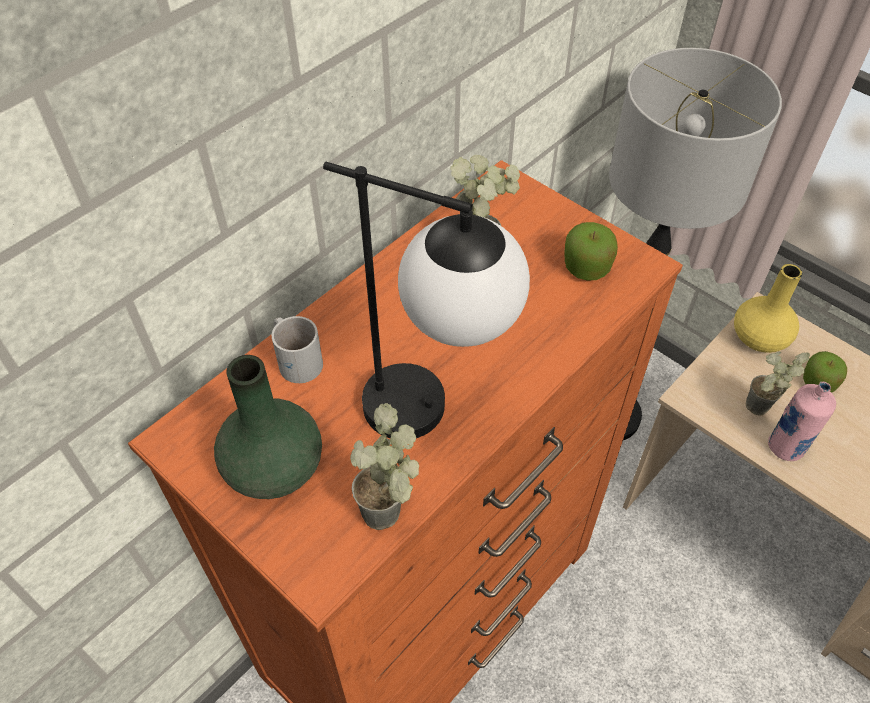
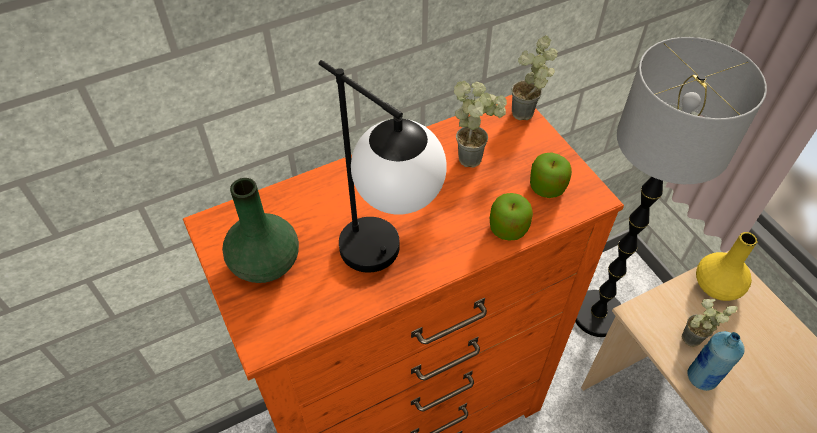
camera: 20 degrees right, 0 degrees up
white mug [272,316,323,383] -> none
potted plant [350,403,419,530] -> potted plant moved to [512,36,558,120]
pink bottle [768,382,836,461] -> blue bottle [687,331,745,391]
apple [803,351,847,393] -> apple moved to [490,193,533,241]

